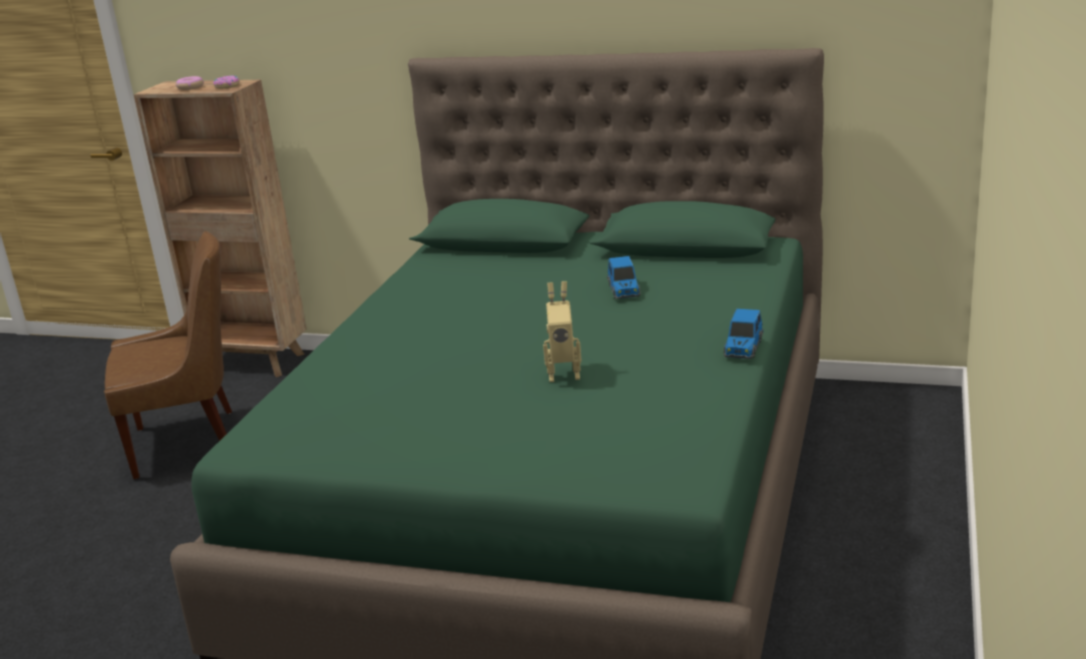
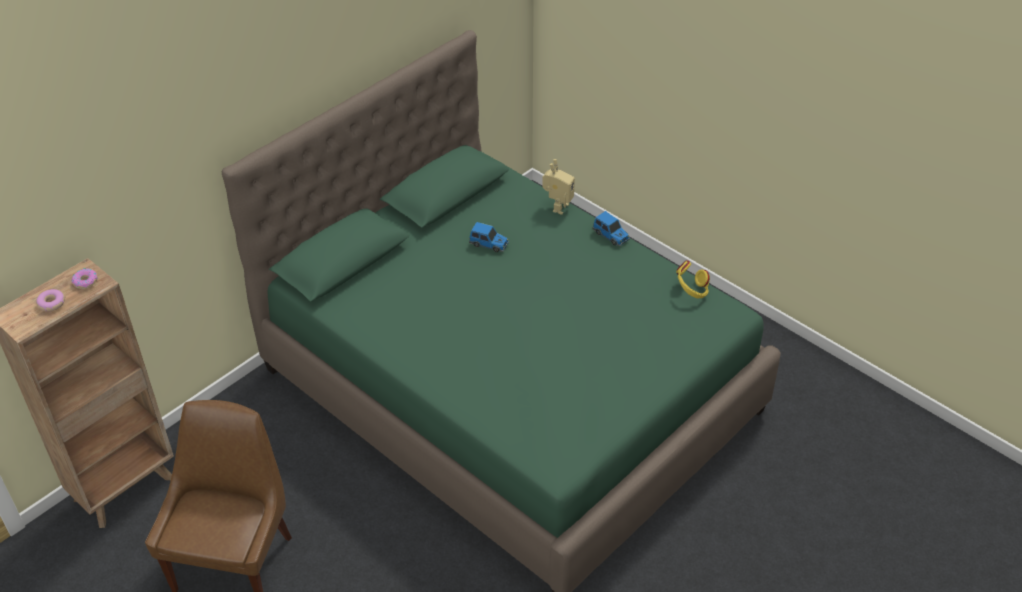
camera: 65 degrees left, 20 degrees up
toy robot [543,281,581,382] -> toy robot moved to [542,159,575,215]
none -> yellow headphones [676,260,710,298]

